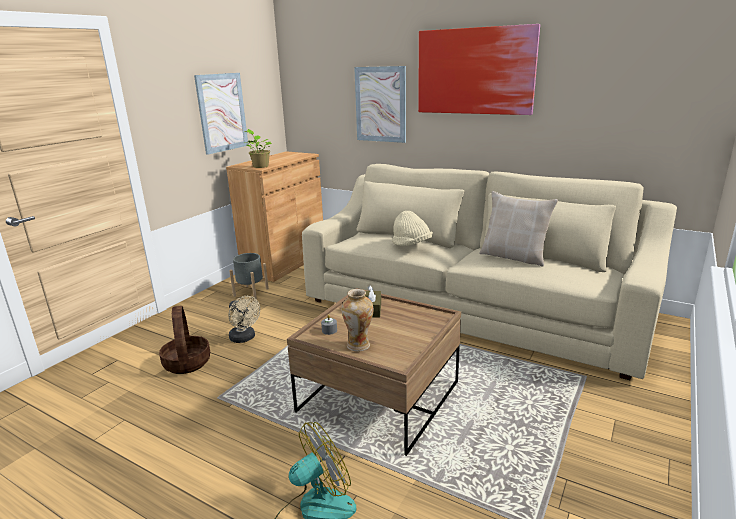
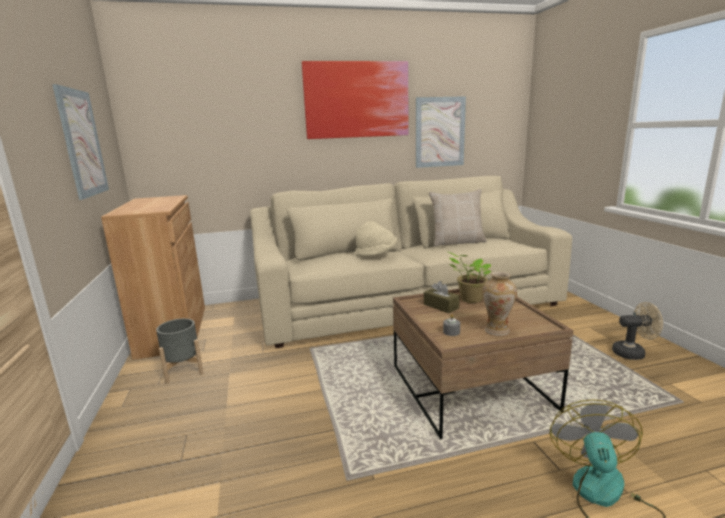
camera: 45 degrees left, 5 degrees down
basket [159,306,210,374] -> none
beige fan [228,296,260,343] -> beige fan moved to [612,302,663,360]
potted plant [245,129,272,168] -> potted plant moved to [448,252,491,303]
picture [354,66,406,143] -> picture moved to [416,96,466,168]

